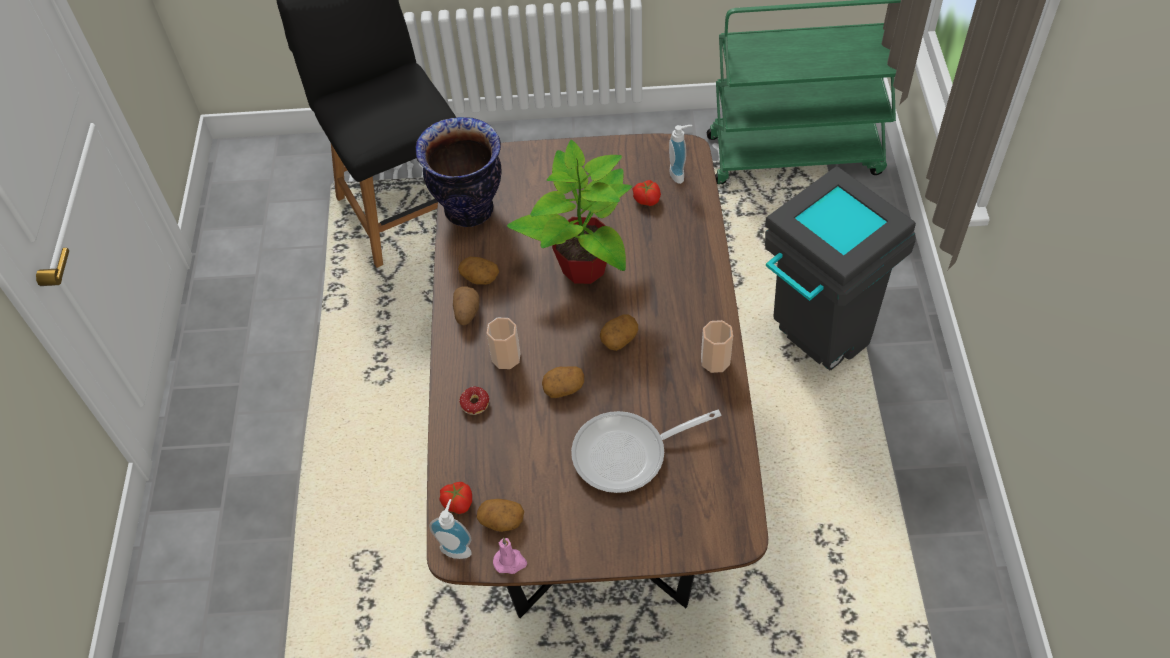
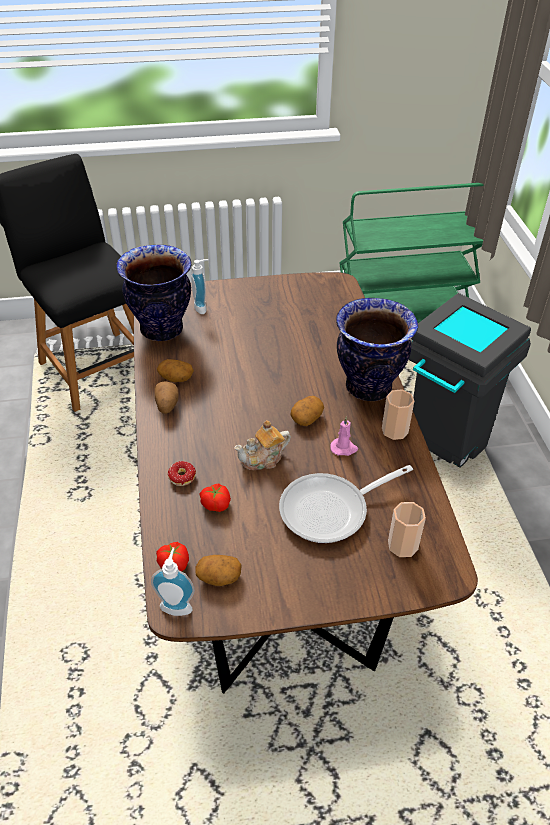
camera: 10 degrees left, 10 degrees down
cup [486,318,521,369] -> cup moved to [388,502,426,557]
pink candle [493,538,527,574] -> pink candle moved to [330,416,358,456]
potted plant [507,140,632,284] -> none
potato [542,366,584,398] -> teapot [234,420,291,470]
tomato [632,180,661,206] -> tomato moved to [199,484,231,512]
soap dispenser [669,125,692,184] -> soap dispenser moved to [191,259,209,314]
none -> vase [336,298,418,401]

